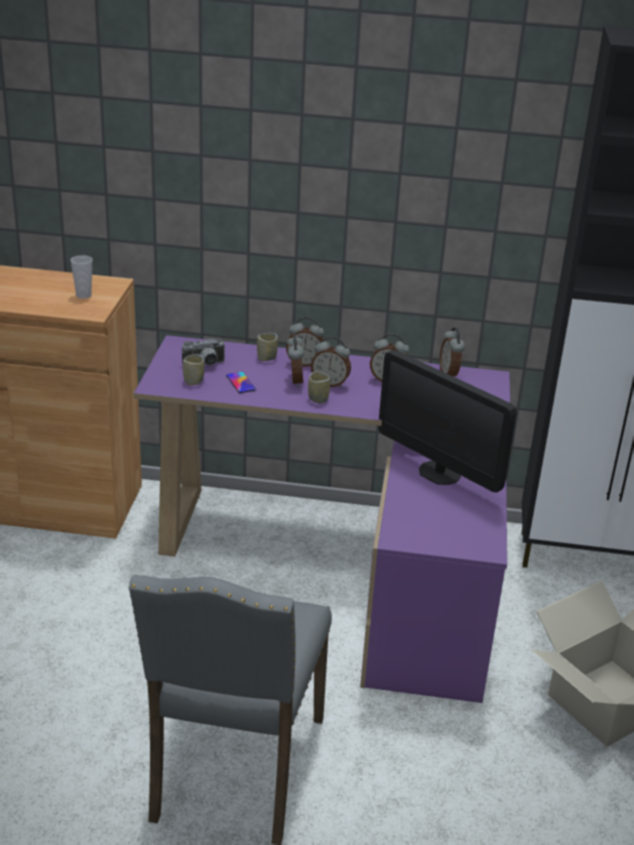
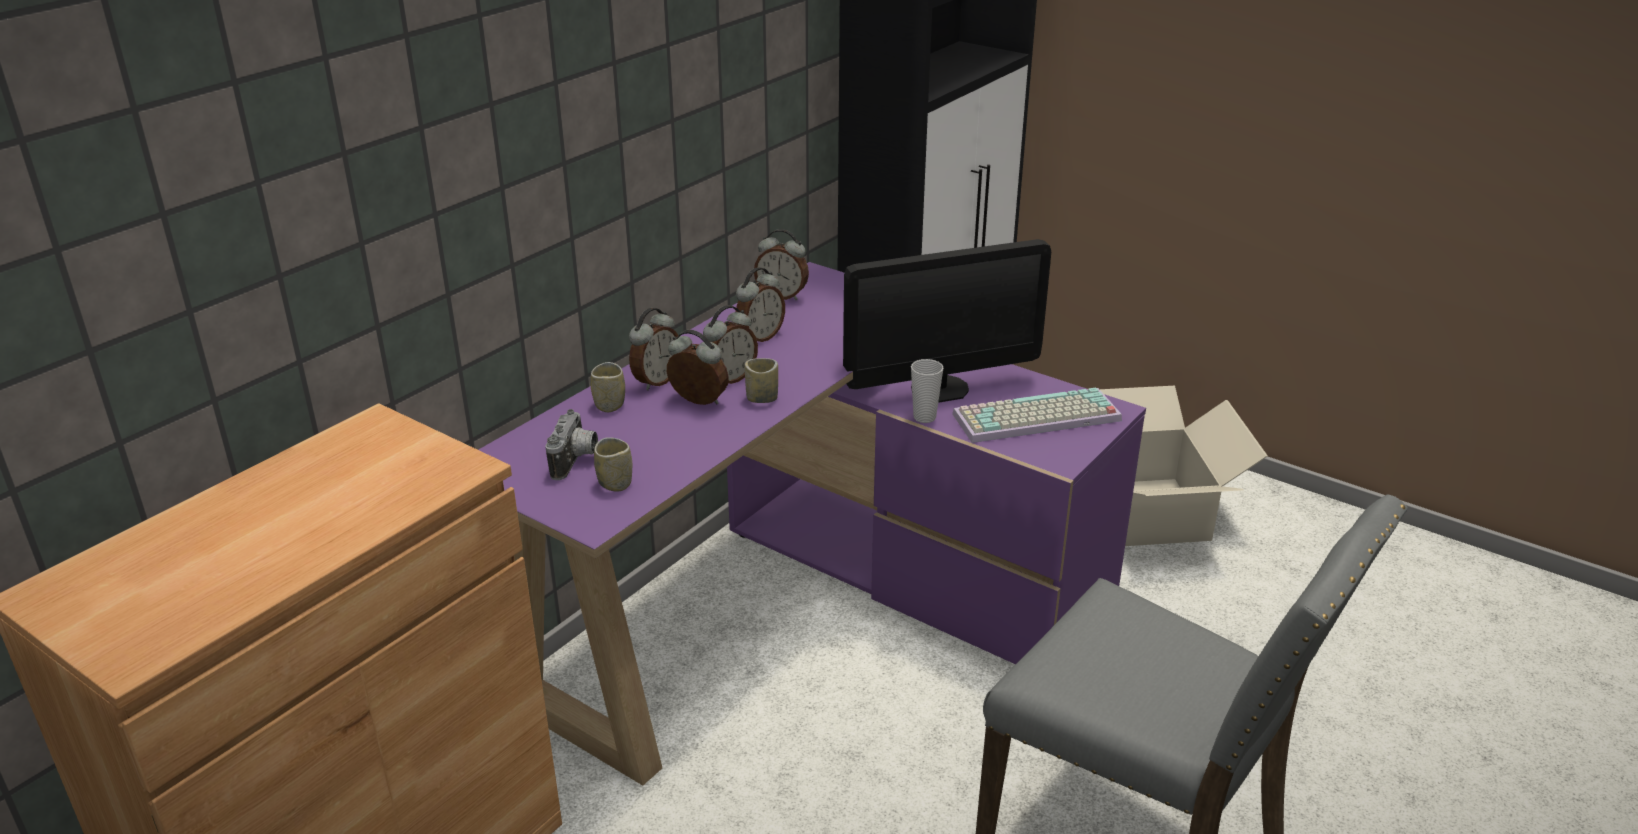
camera: 60 degrees left, 0 degrees up
cup [71,255,92,299] -> cup moved to [911,359,944,423]
phone [226,372,256,393] -> none
none -> keyboard [952,388,1122,443]

